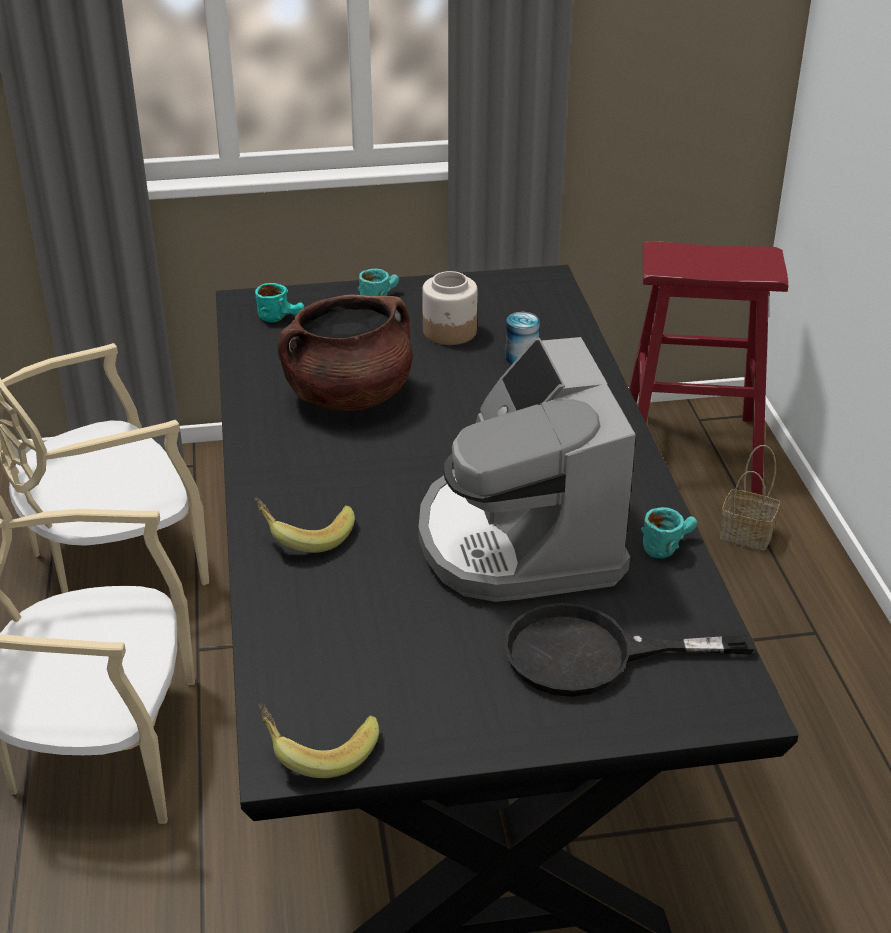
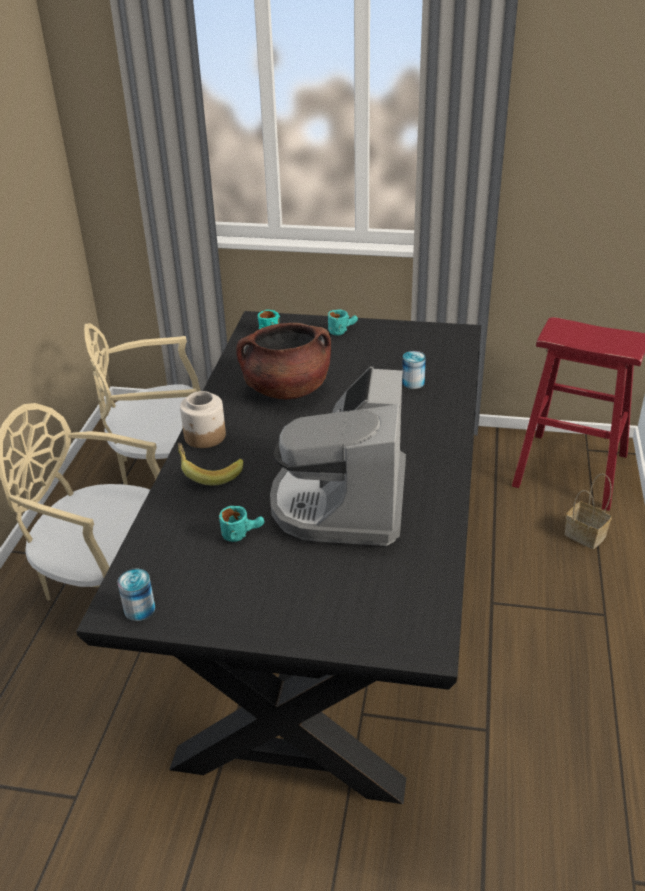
camera: 20 degrees right, 0 degrees up
banana [258,704,379,778] -> can [117,568,155,621]
jar [422,271,478,345] -> jar moved to [180,391,226,448]
black frying pan [504,603,755,697] -> none
turquoise mug [641,507,698,558] -> turquoise mug moved to [219,506,264,542]

